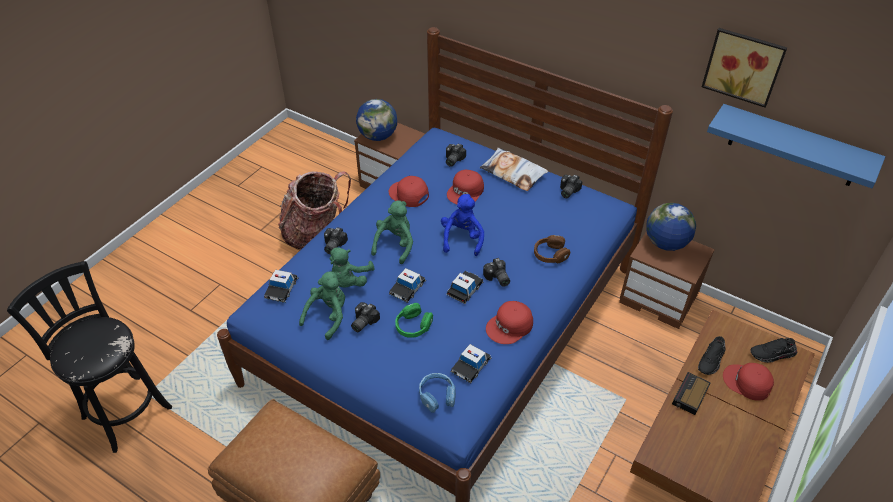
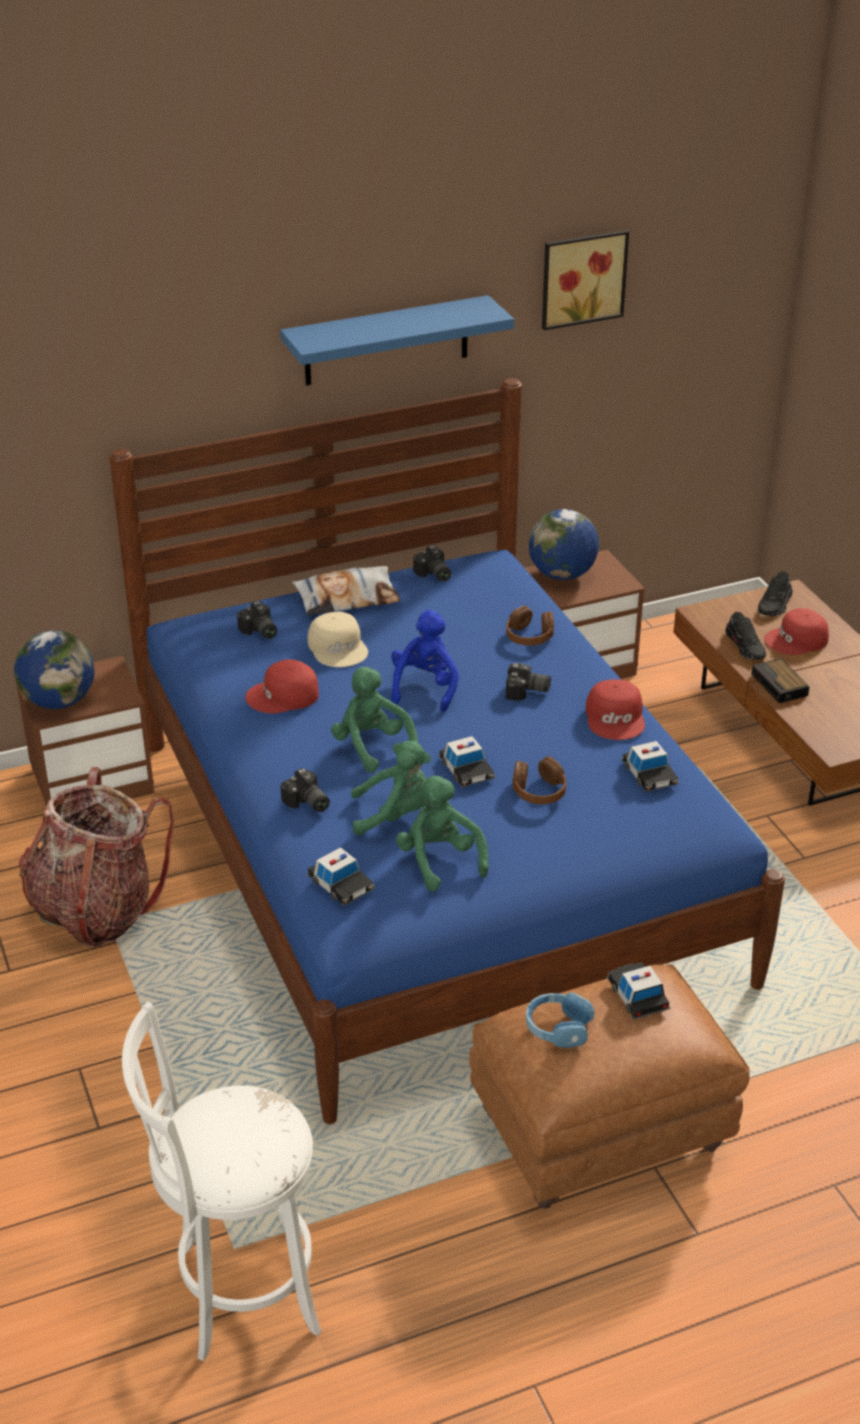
camera: 55 degrees left, 10 degrees down
black stool [7,261,172,453] -> white stool [122,1002,322,1361]
green plush toy [330,248,375,288] -> green plush toy turned 60 degrees counterclockwise [351,741,431,835]
camera [351,302,380,332] -> none
green headphones [395,303,433,338] -> brown headphones [513,756,566,804]
blue headphones [419,373,456,413] -> blue headphones moved to [526,993,595,1048]
blue plush toy [441,194,484,256] -> blue plush toy turned 60 degrees clockwise [391,610,459,712]
toy car [446,271,483,304] -> toy car moved to [606,962,671,1020]
red cap [447,170,484,204] -> beige cap [308,612,368,667]
blue shelf [707,104,885,188] -> blue shelf moved to [280,295,514,386]

